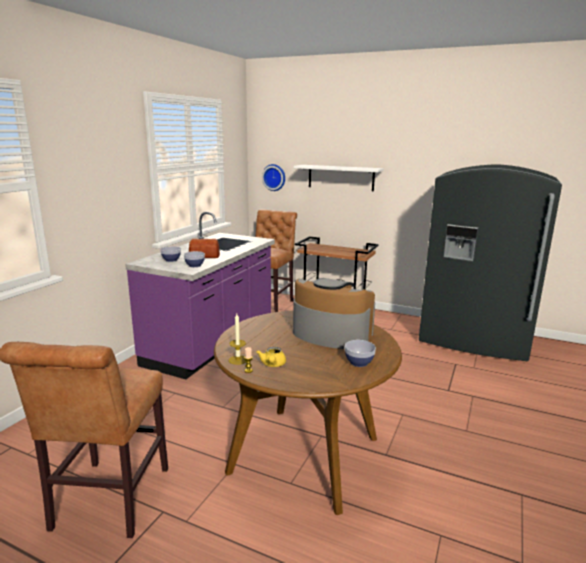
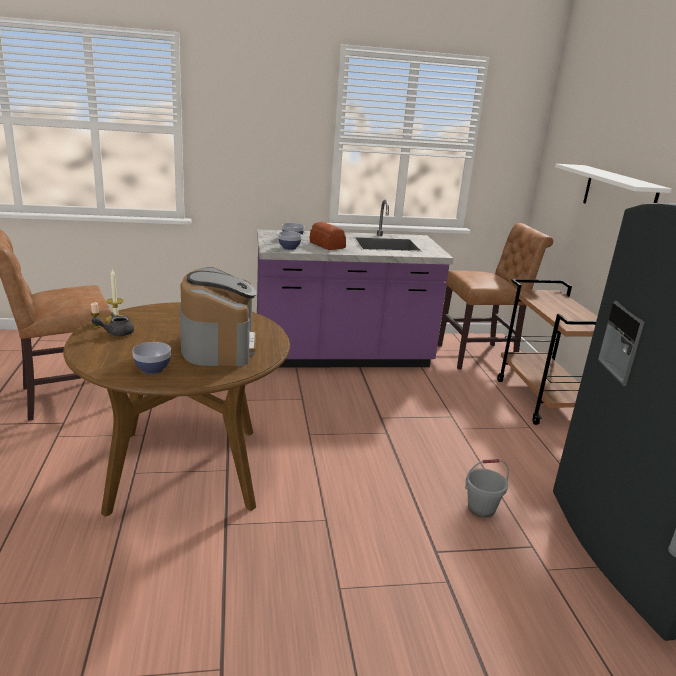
camera: 55 degrees right, 5 degrees up
yellow teapot [256,347,286,367] -> grey teapot [92,313,134,336]
wall clock [262,164,285,191] -> none
none -> grey bucket [465,459,509,518]

